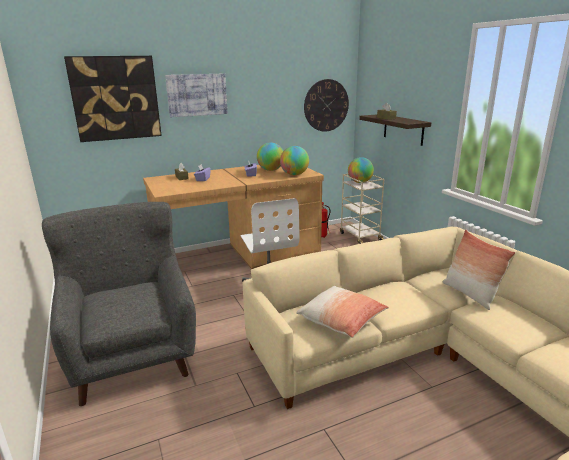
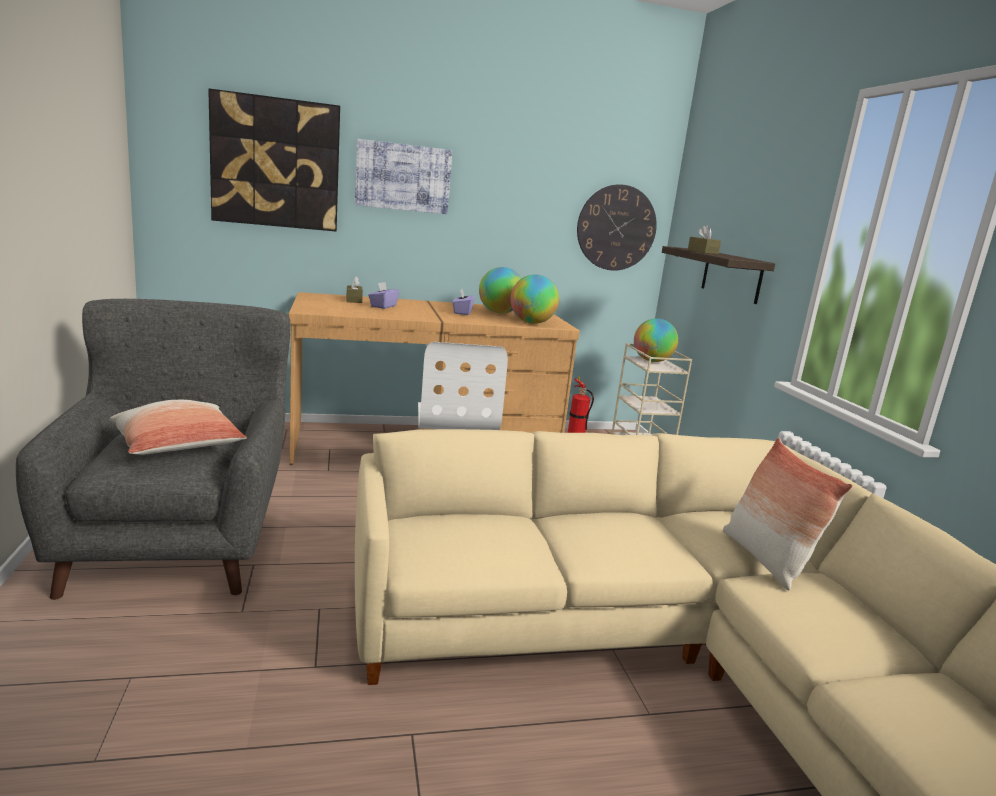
camera: 10 degrees right, 5 degrees down
pillow [296,286,389,338] -> pillow moved to [109,400,247,455]

